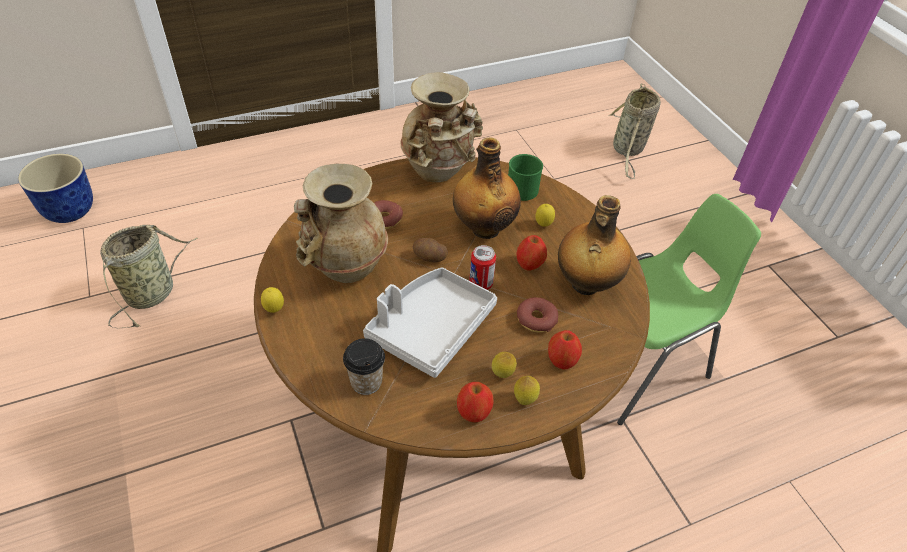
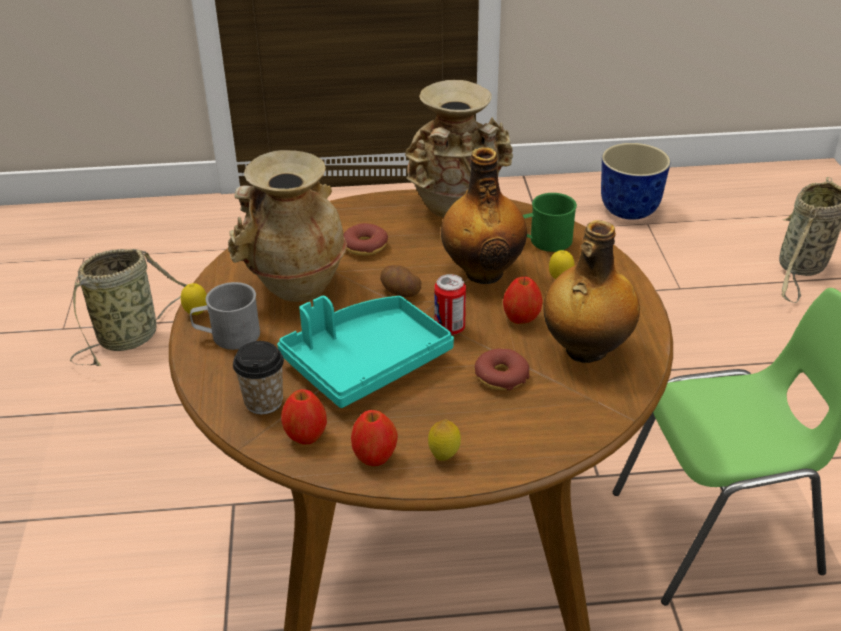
camera: 20 degrees right, 10 degrees down
planter [18,154,93,223] -> planter moved to [601,143,671,220]
grey tray [363,267,497,378] -> turquoise tray [277,296,454,408]
lemon [492,352,517,378] -> none
apple [548,330,582,370] -> apple moved to [281,389,327,444]
none -> grey mug [190,282,260,350]

